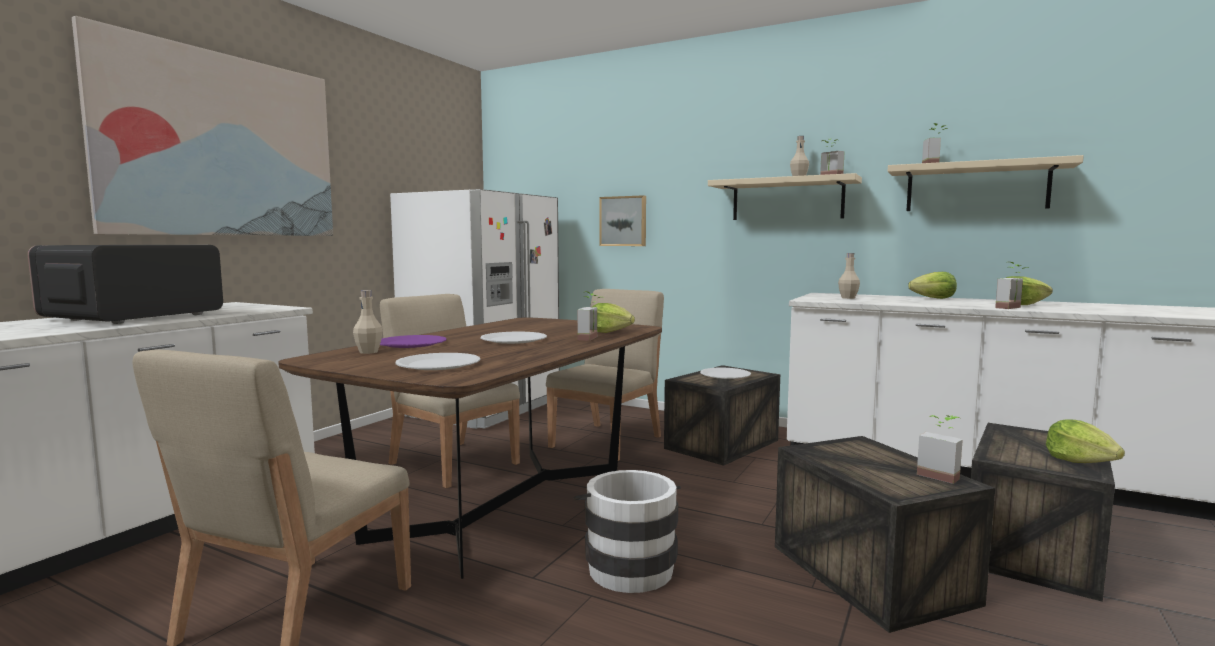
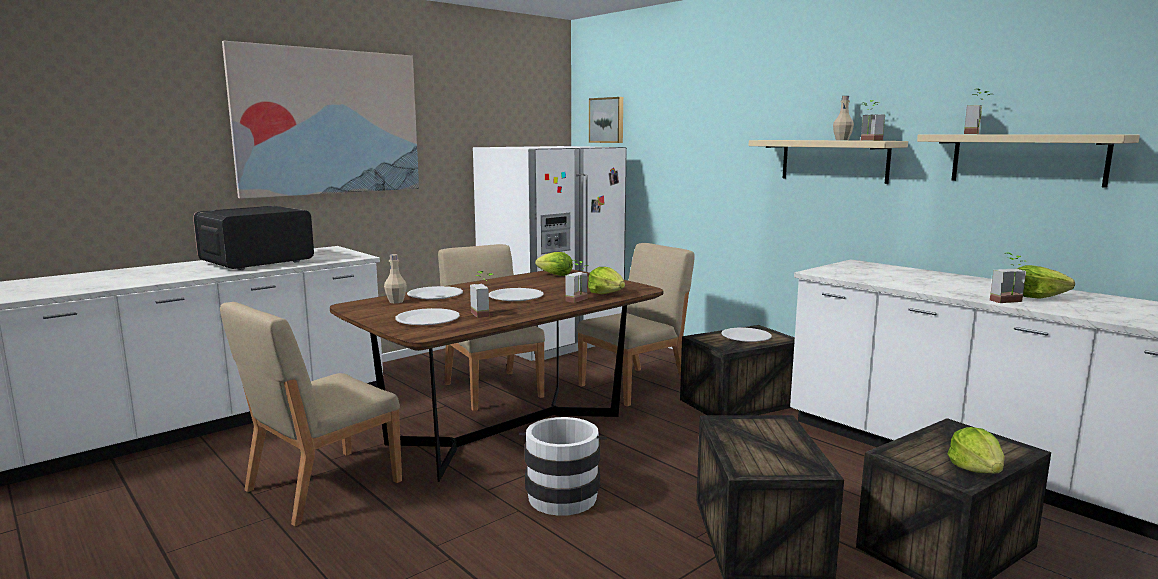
camera: 20 degrees right, 5 degrees up
purple plate [380,335,447,348] -> white plate [407,286,463,300]
picture [600,195,646,246] -> picture moved to [589,97,623,143]
beige bottle [838,253,860,299] -> none
lettuce [908,272,957,299] -> lettuce moved to [535,252,573,276]
potted plant [917,415,963,484] -> potted plant moved to [470,271,495,318]

